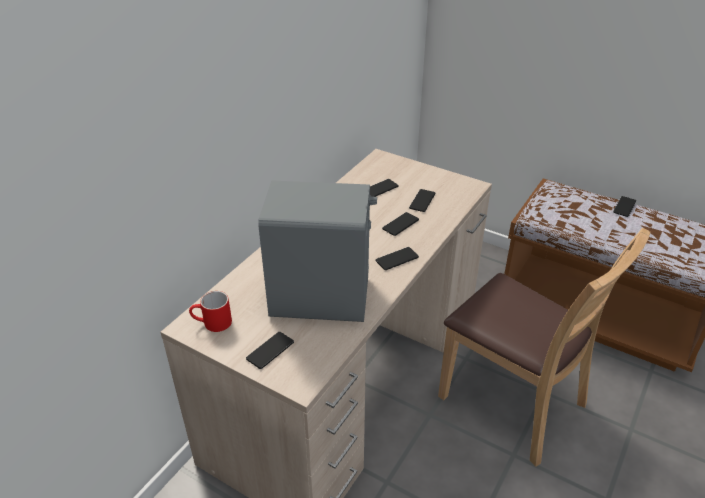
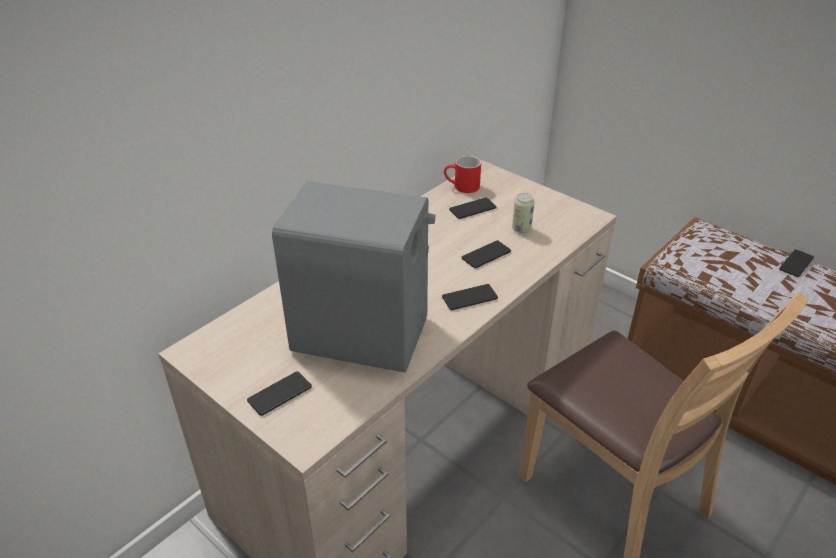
camera: 10 degrees right, 0 degrees up
red mug [189,291,232,332] -> red mug moved to [444,156,481,193]
phone [409,189,435,212] -> can [512,193,535,233]

